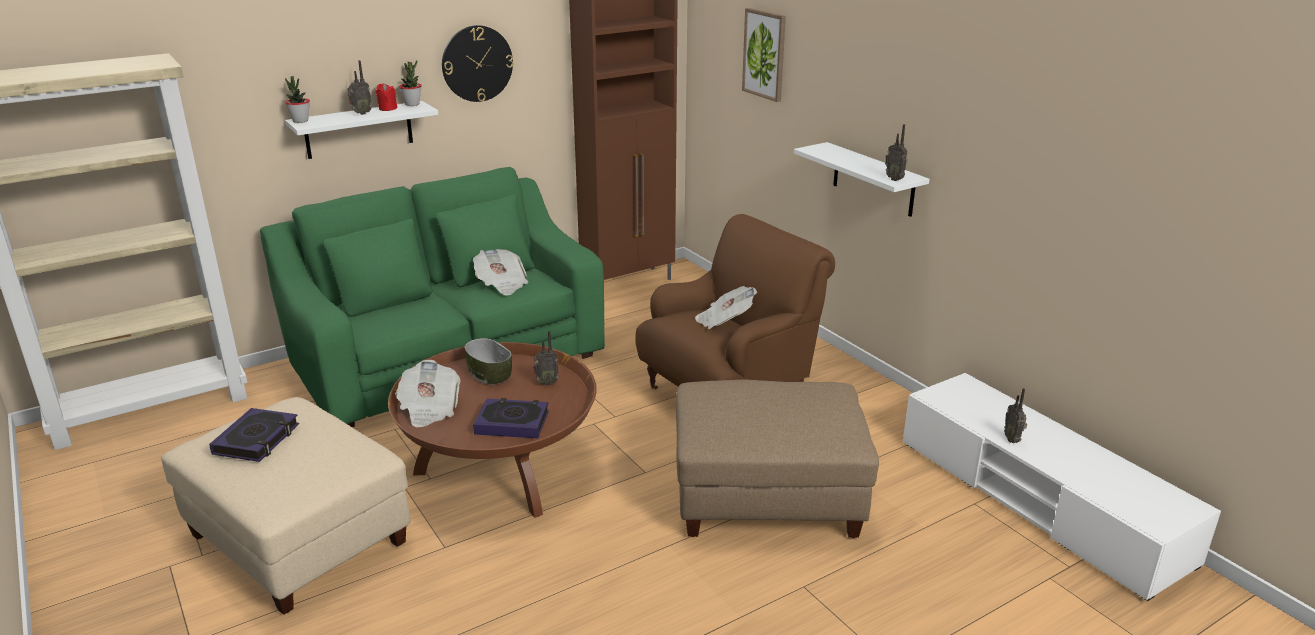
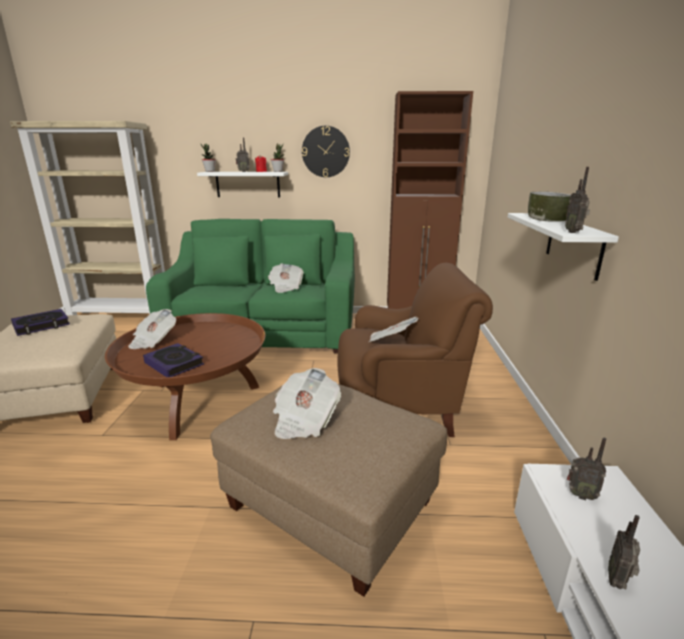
camera: 35 degrees right, 5 degrees down
bowl [464,338,512,385] -> bowl moved to [528,192,571,222]
radio [533,330,559,386] -> radio moved to [567,438,606,500]
picture [742,8,786,102] -> none
none -> newspaper [273,368,341,439]

